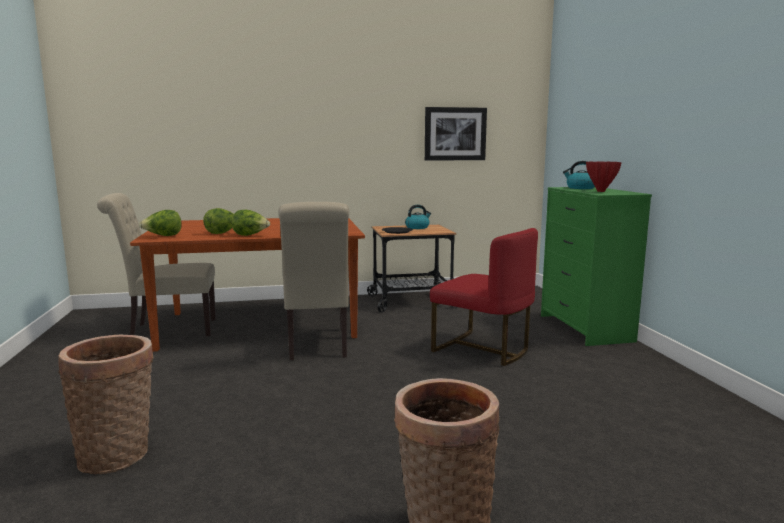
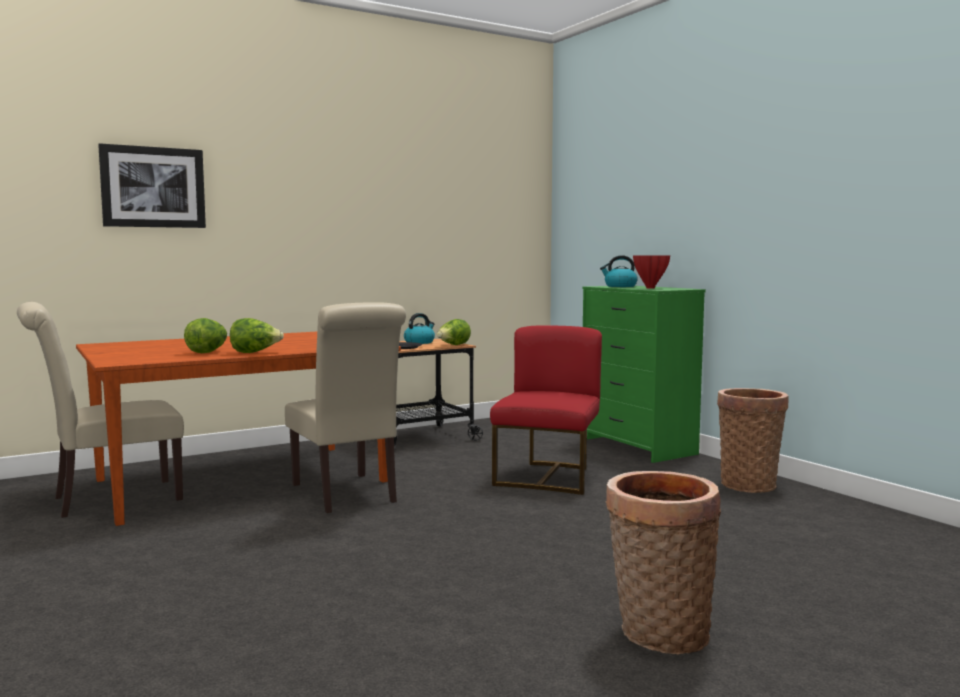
camera: 20 degrees left, 5 degrees down
basket [58,335,154,475] -> basket moved to [717,388,788,493]
lettuce [139,210,181,236] -> lettuce moved to [437,319,471,345]
picture [425,107,487,161] -> picture moved to [98,143,206,228]
red chair [430,228,538,366] -> red chair turned 90 degrees counterclockwise [490,325,602,495]

